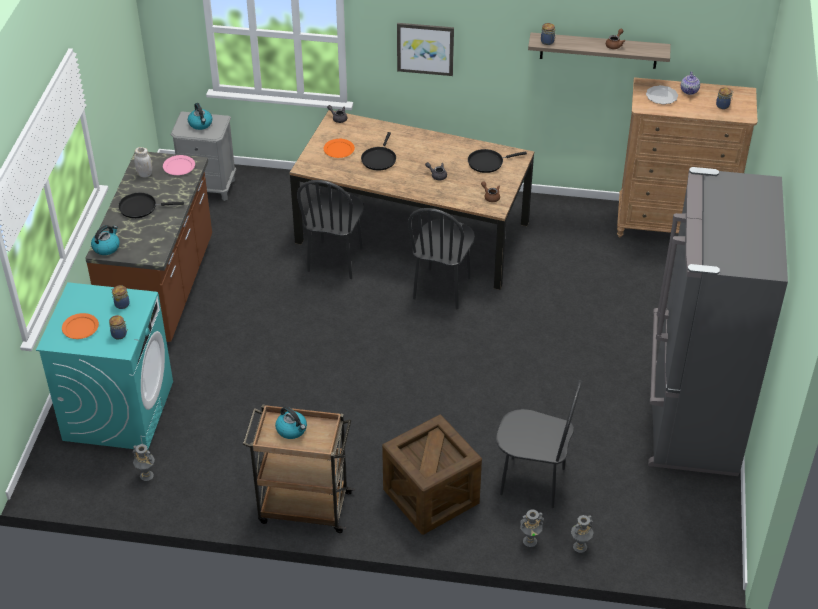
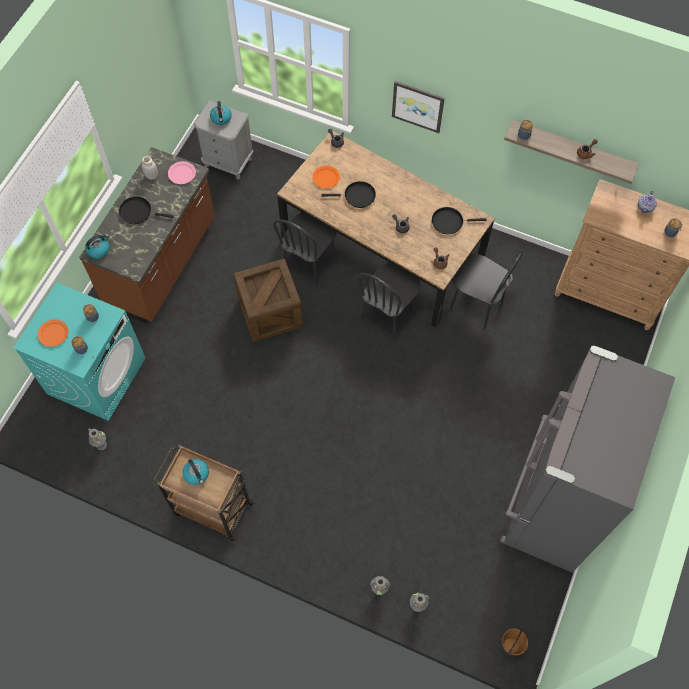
camera: 15 degrees right, 20 degrees up
black frying pan [361,132,396,171] -> black frying pan turned 120 degrees counterclockwise [321,181,376,208]
crate [382,415,482,535] -> crate moved to [233,259,303,342]
black chair [496,380,582,508] -> black chair moved to [450,250,524,329]
plate [646,85,678,104] -> none
none -> brown bucket [502,628,528,657]

